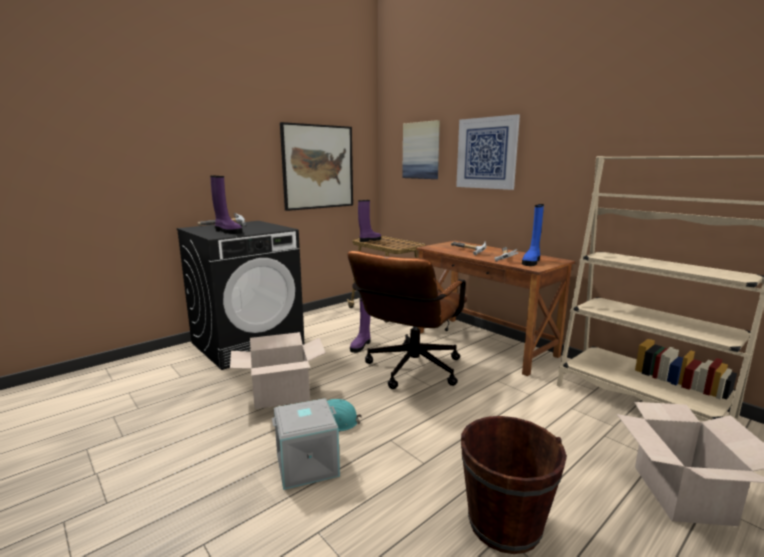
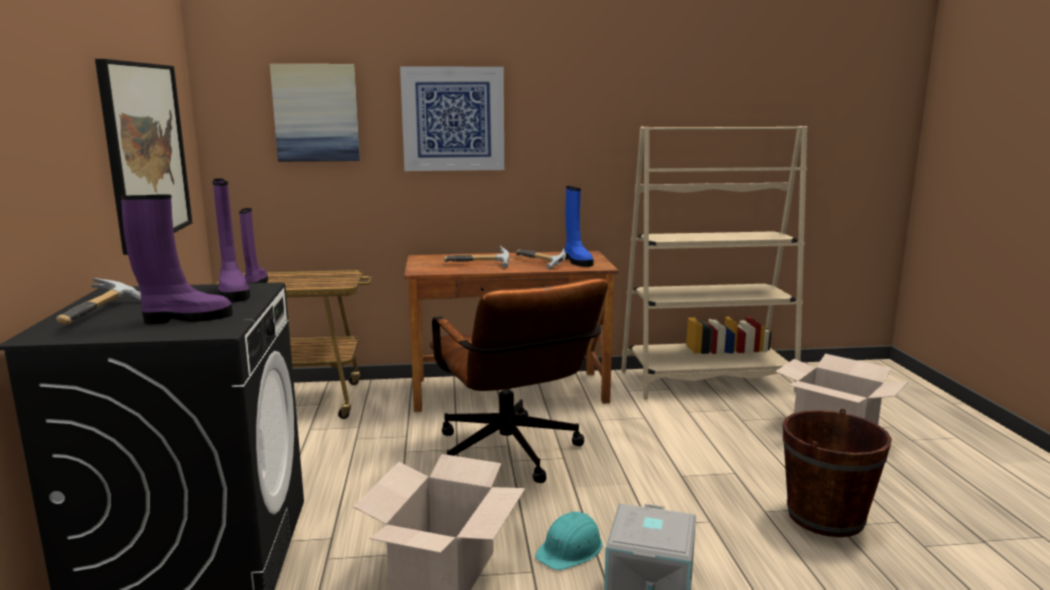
camera: 55 degrees left, 0 degrees up
purple boot [350,298,371,353] -> purple boot moved to [212,178,250,302]

